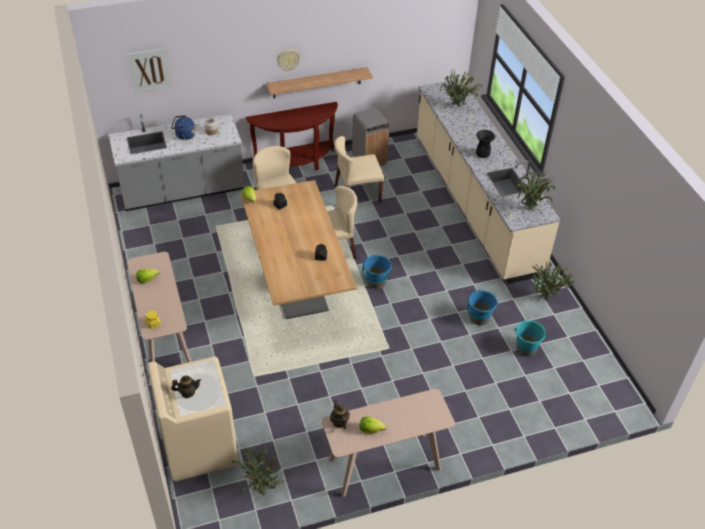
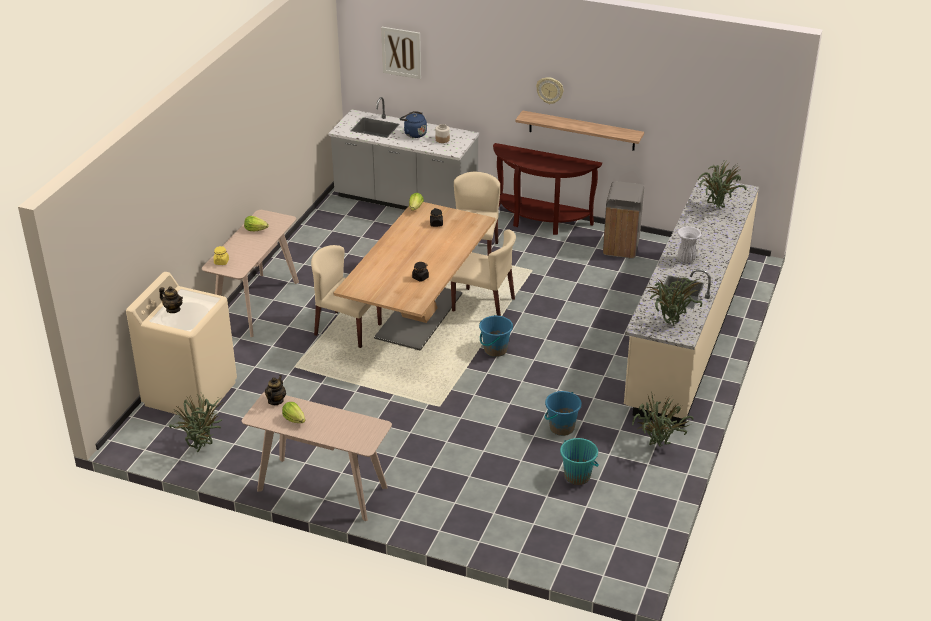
camera: 40 degrees right, 10 degrees down
beige chair [334,136,384,203] -> beige chair moved to [311,245,382,348]
black vase [476,130,495,158] -> white vase [677,226,702,263]

